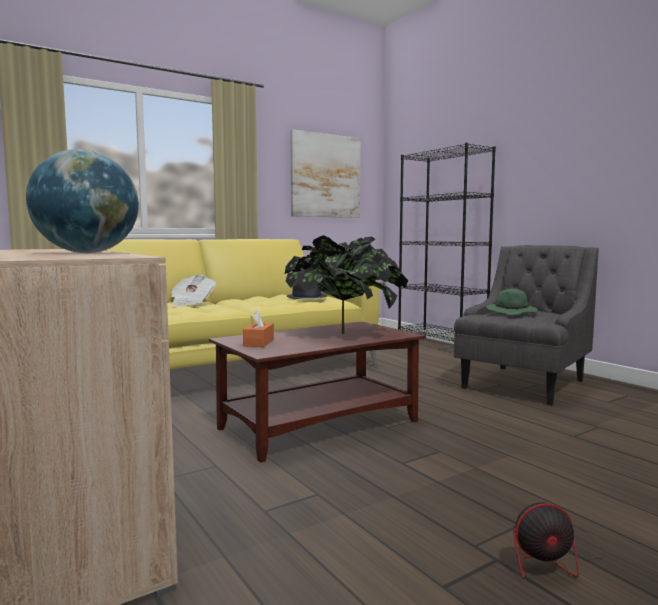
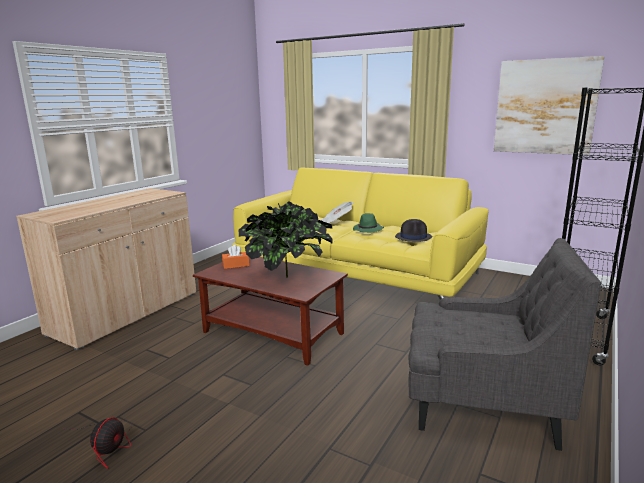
camera: 65 degrees right, 10 degrees up
globe [26,149,139,253] -> none
green hat [486,289,538,315] -> green hat moved to [353,213,384,233]
fan [513,502,606,579] -> fan turned 135 degrees counterclockwise [63,417,132,469]

